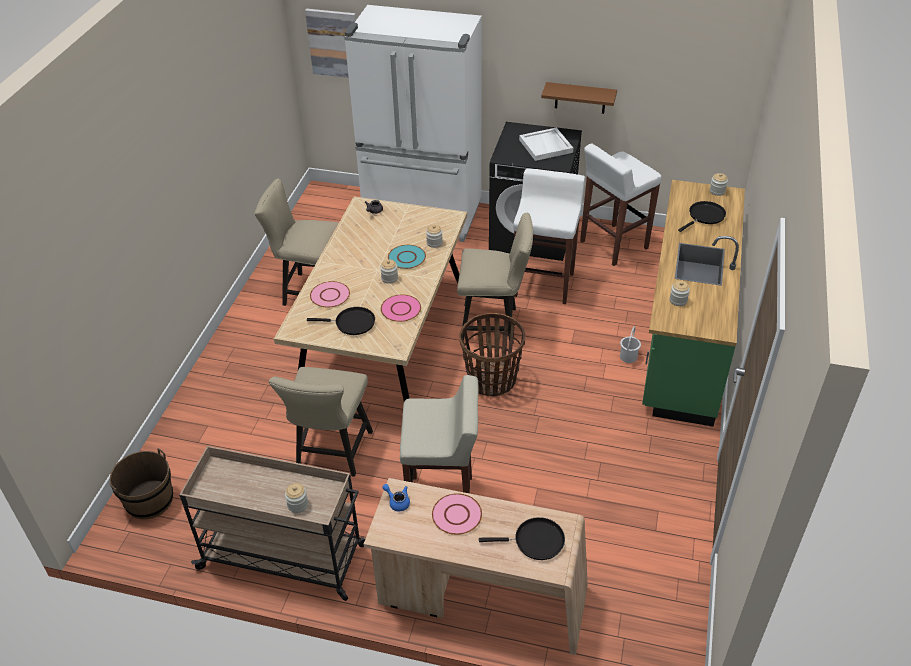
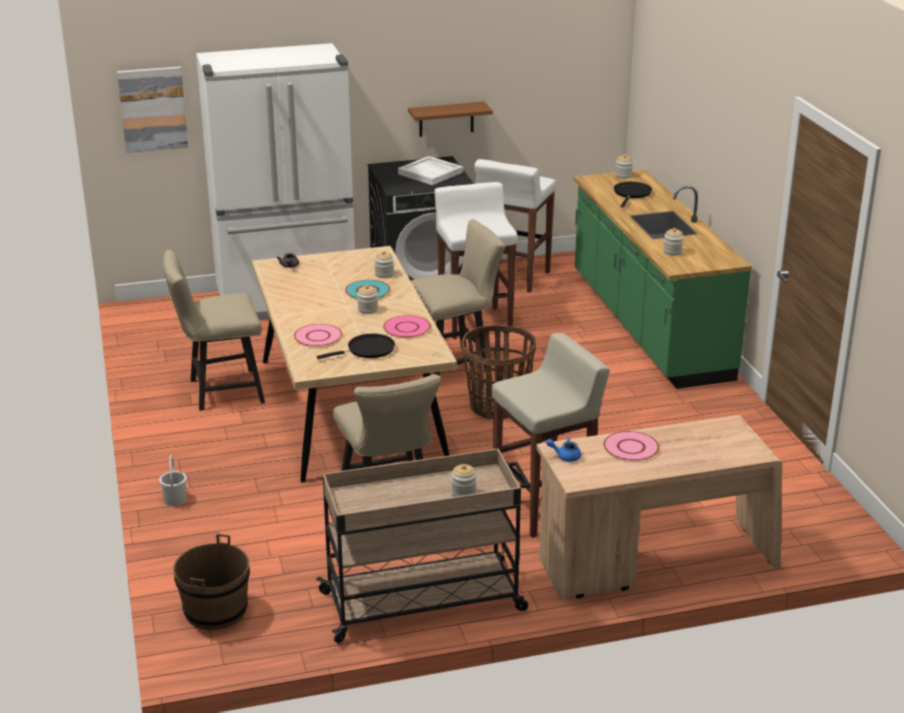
camera: 30 degrees left, 15 degrees down
black frying pan [479,517,565,560] -> none
white bucket [620,326,641,363] -> white bucket moved to [159,455,187,506]

